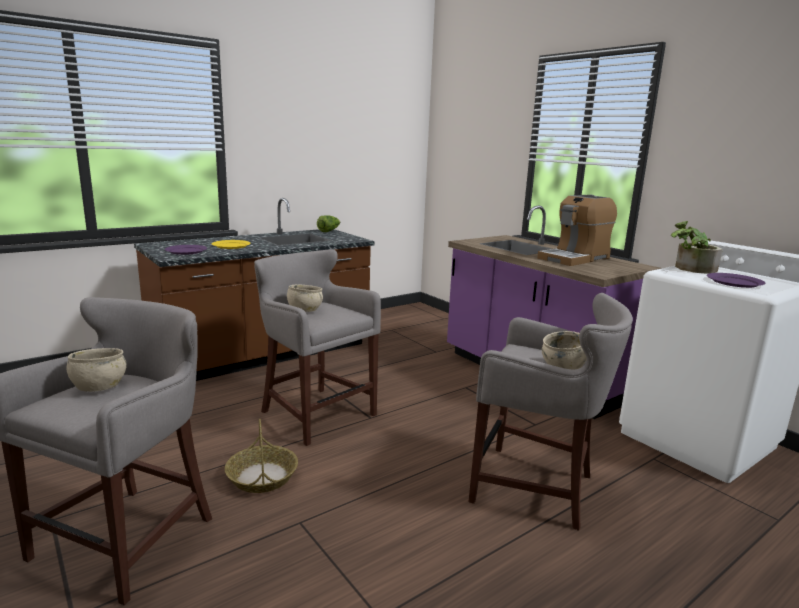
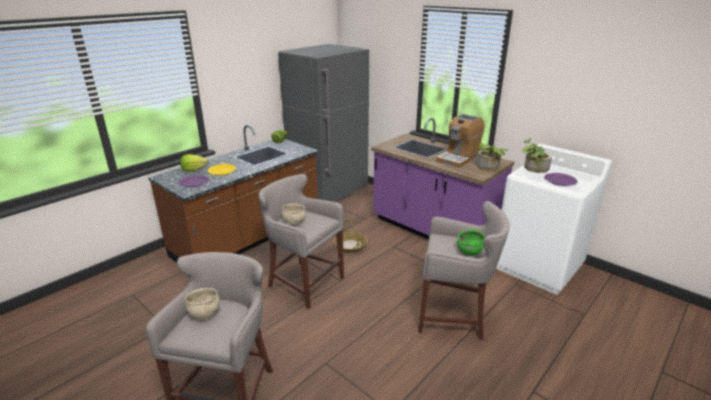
camera: 10 degrees left, 10 degrees up
basket [225,418,298,493] -> basket moved to [334,220,368,253]
beige bowl [542,331,587,369] -> green bowl [457,229,484,256]
none -> lettuce [180,154,208,171]
none -> grey fridge [278,44,369,202]
none -> potted plant [476,144,508,171]

